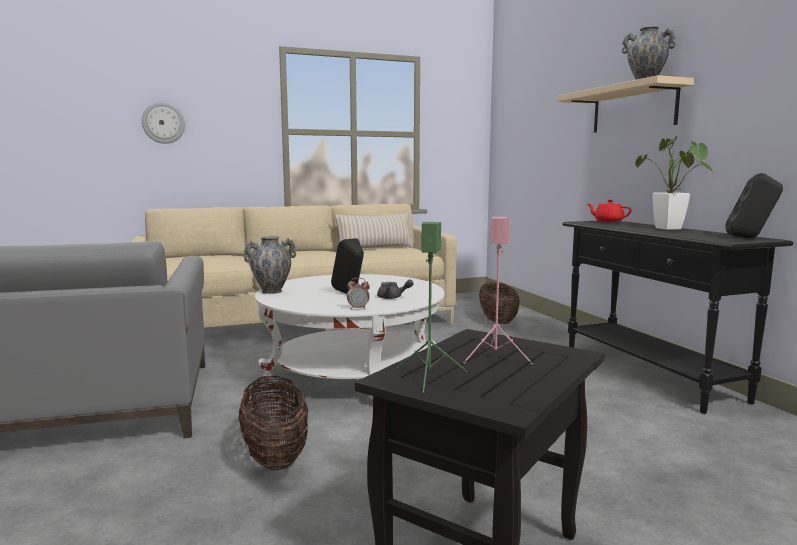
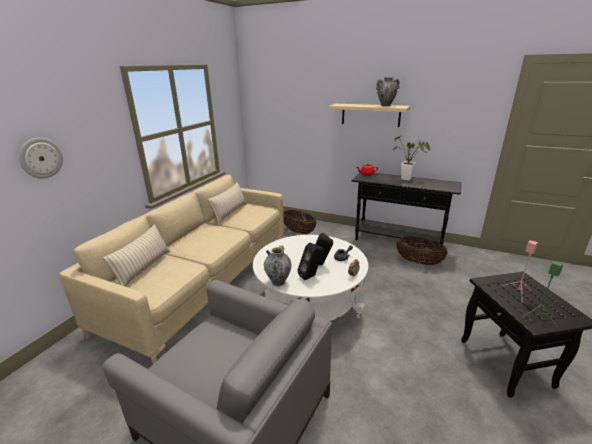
camera: 45 degrees left, 15 degrees up
basket [238,376,308,471] -> basket moved to [396,237,448,265]
black speaker [725,173,783,238] -> black speaker moved to [297,243,323,280]
none -> beige pillow [102,224,170,287]

